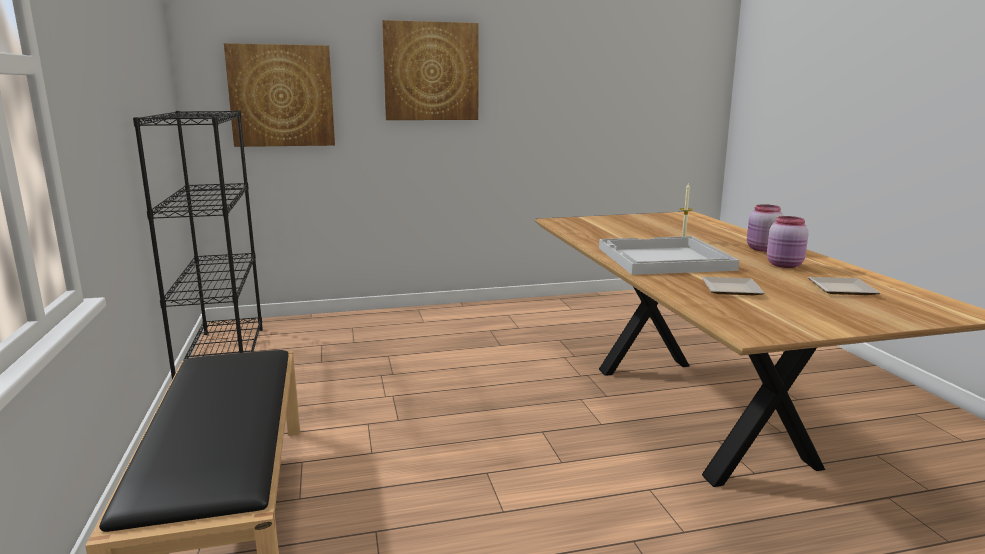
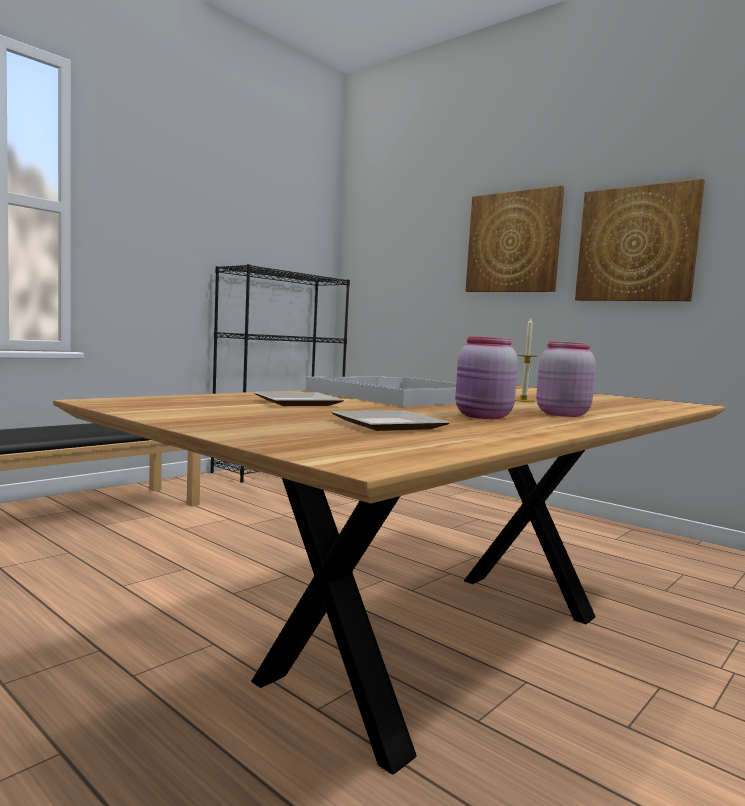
camera: 55 degrees right, 10 degrees down
picture [224,43,335,147] -> picture moved to [575,179,705,301]

